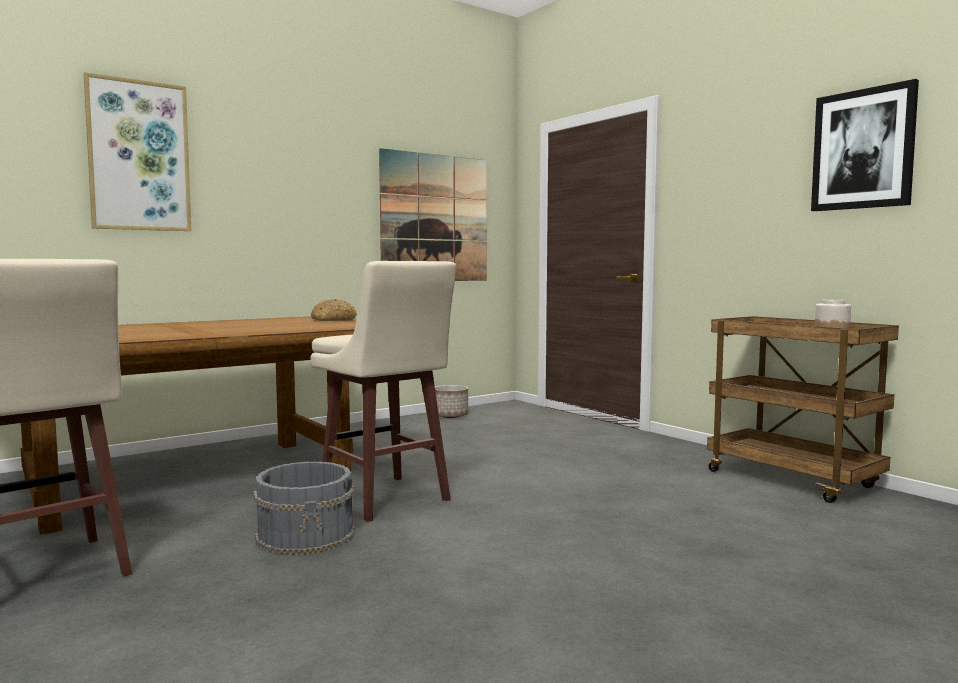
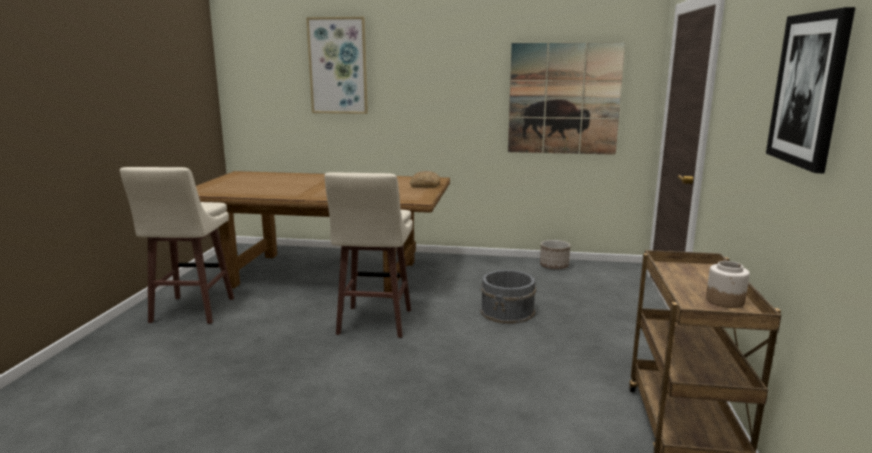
camera: 45 degrees right, 10 degrees up
grey bucket [254,461,355,556] -> grey bucket moved to [480,270,536,324]

